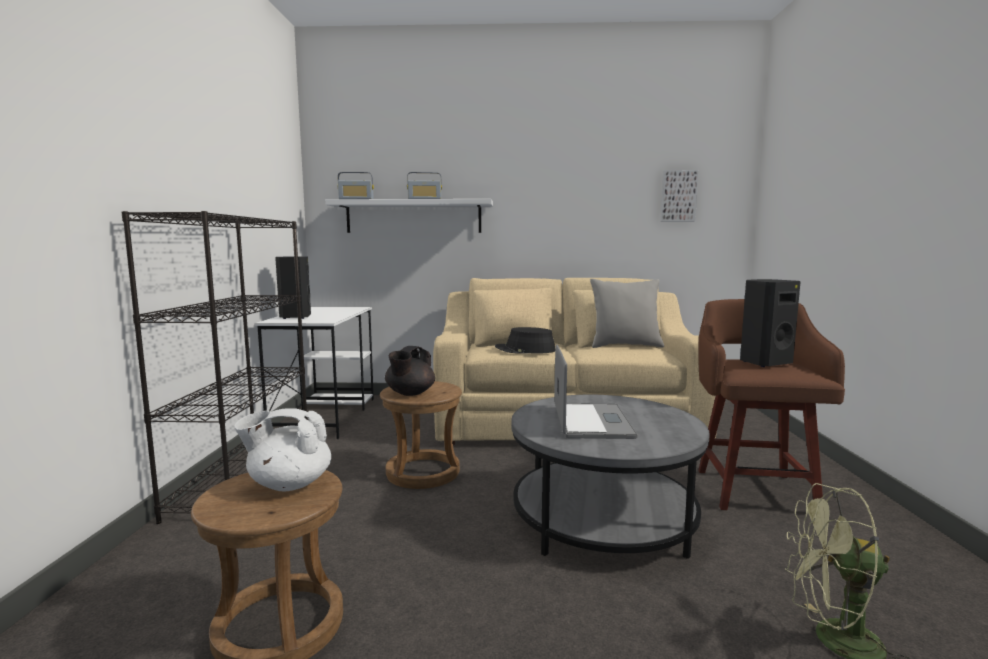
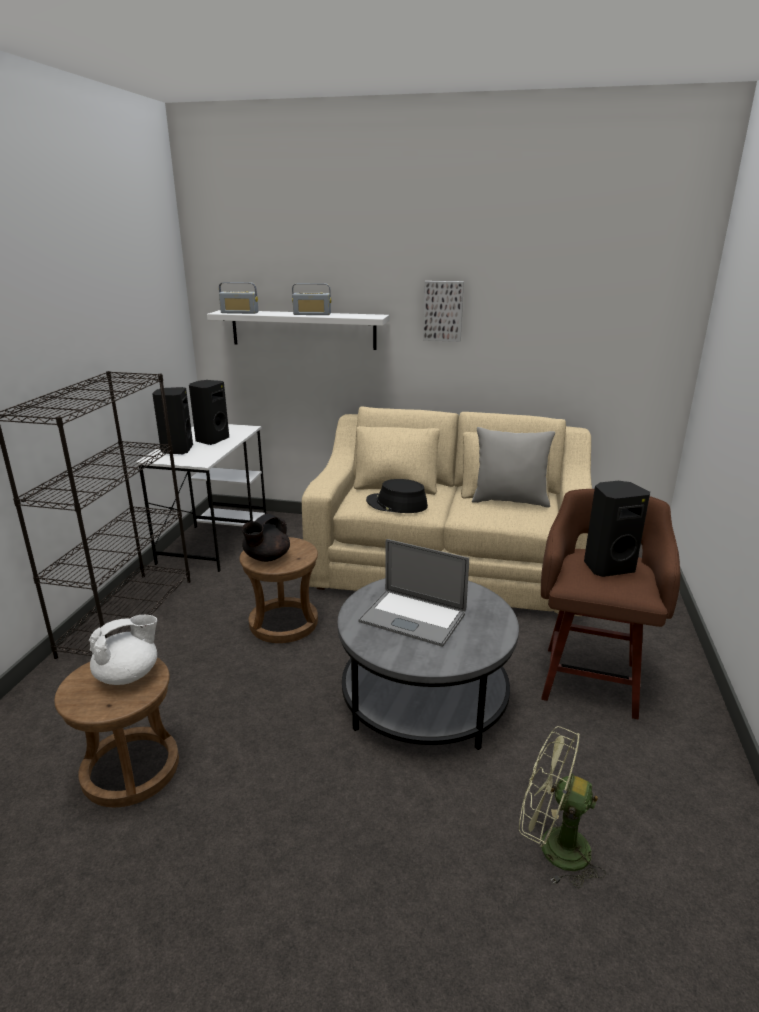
camera: 10 degrees right, 15 degrees up
white teapot [234,409,331,491] -> white teapot turned 135 degrees clockwise [89,615,157,685]
laptop [554,345,638,439] -> laptop turned 105 degrees clockwise [358,539,469,647]
picture [661,170,698,222] -> picture moved to [423,281,464,342]
none -> black speaker [189,380,229,445]

